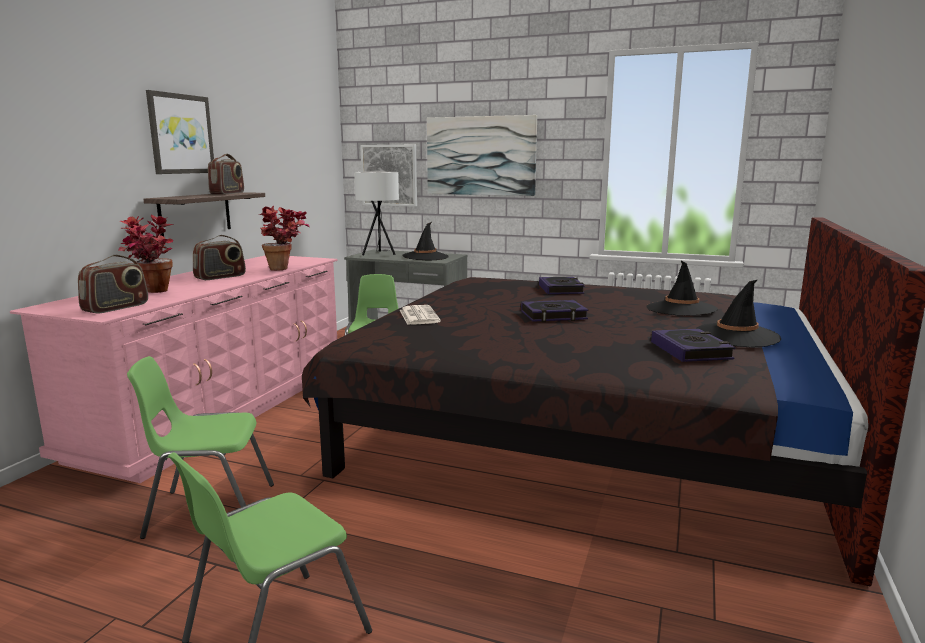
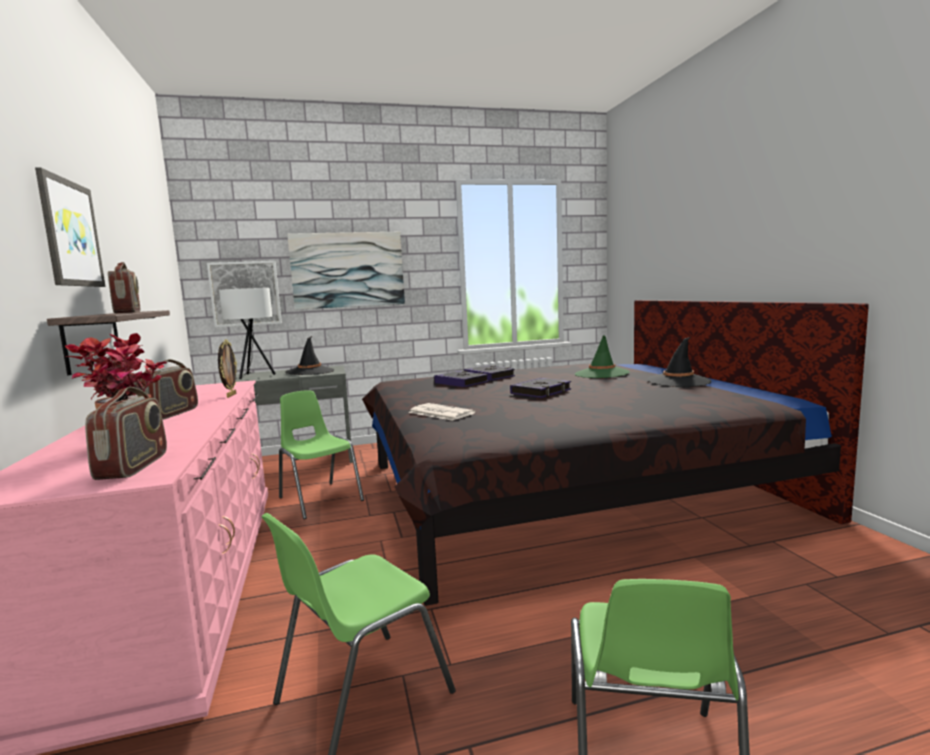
camera: 35 degrees left, 5 degrees down
potted plant [258,206,309,271] -> picture frame [218,339,237,398]
black hat [647,261,718,316] -> green hat [575,335,630,378]
book [651,329,736,362] -> book moved to [434,371,488,387]

